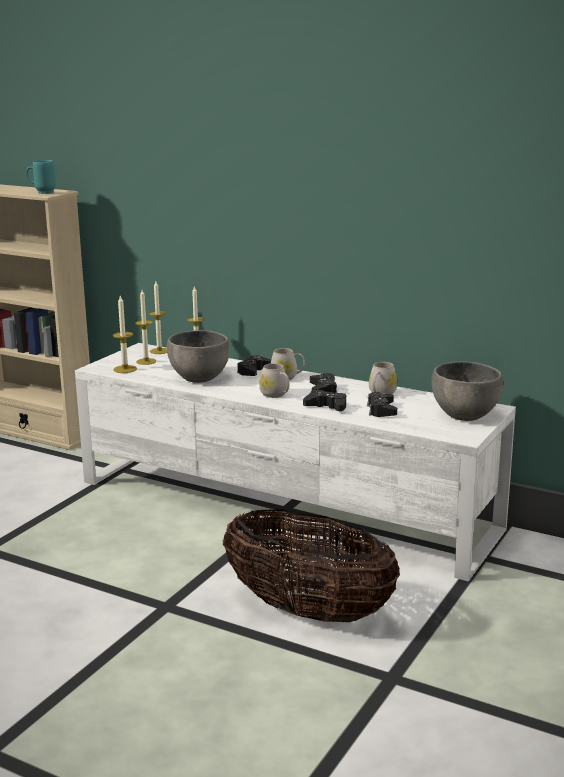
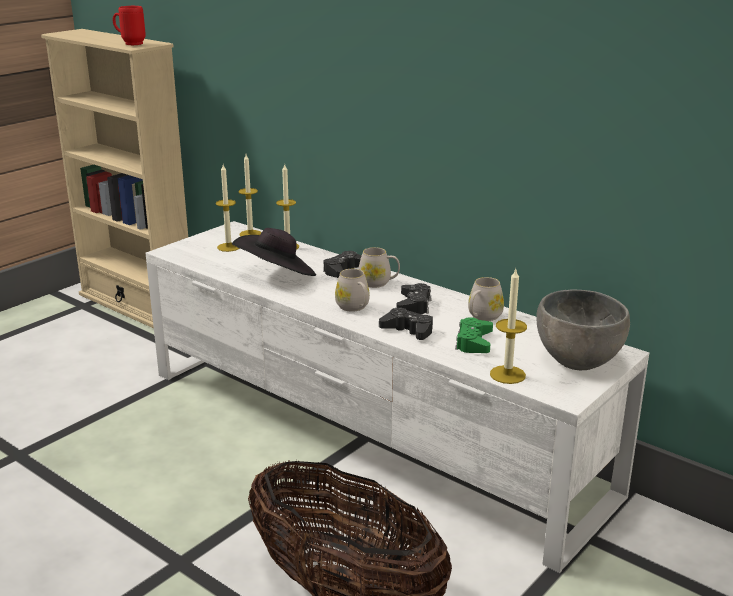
camera: 10 degrees right, 5 degrees up
turquoise mug [26,160,56,194] -> red mug [113,6,146,45]
candle [113,296,137,373] -> candle moved to [490,269,527,384]
grey bowl [167,330,230,383] -> black hat [232,228,316,276]
black game controller [367,392,397,417] -> green game controller [455,317,493,353]

